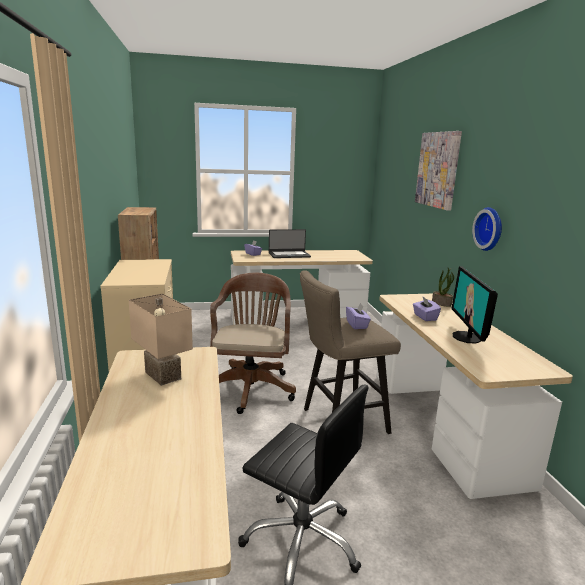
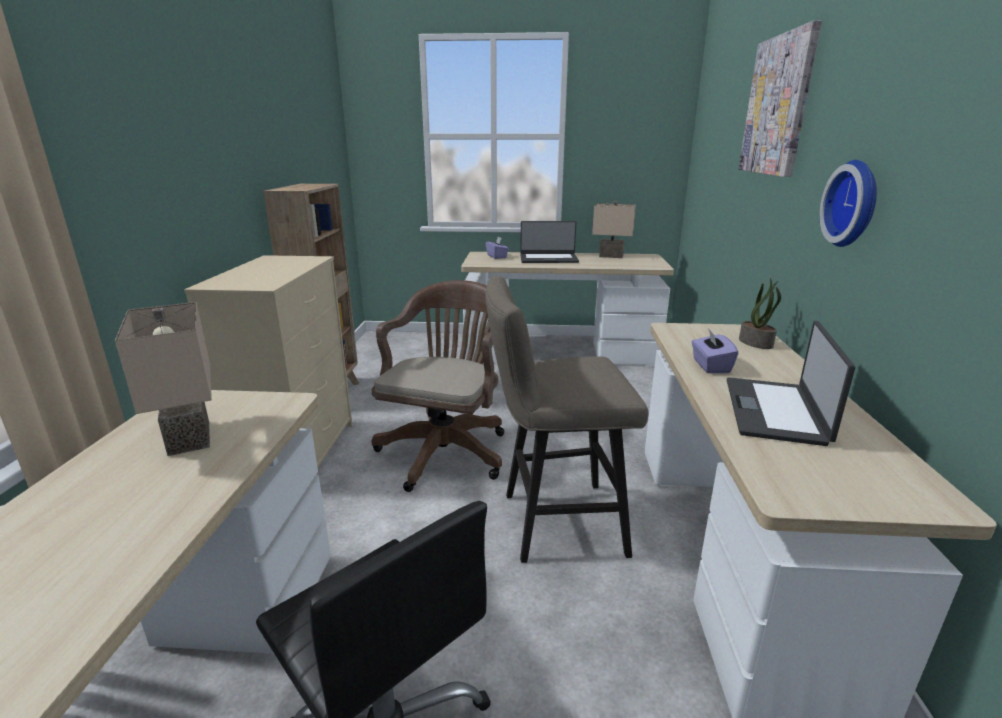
camera: 15 degrees right, 5 degrees up
purple tissue box [346,303,371,329] -> none
monitor [451,266,498,344] -> laptop [727,321,855,446]
none -> beige table lamp [592,201,636,258]

